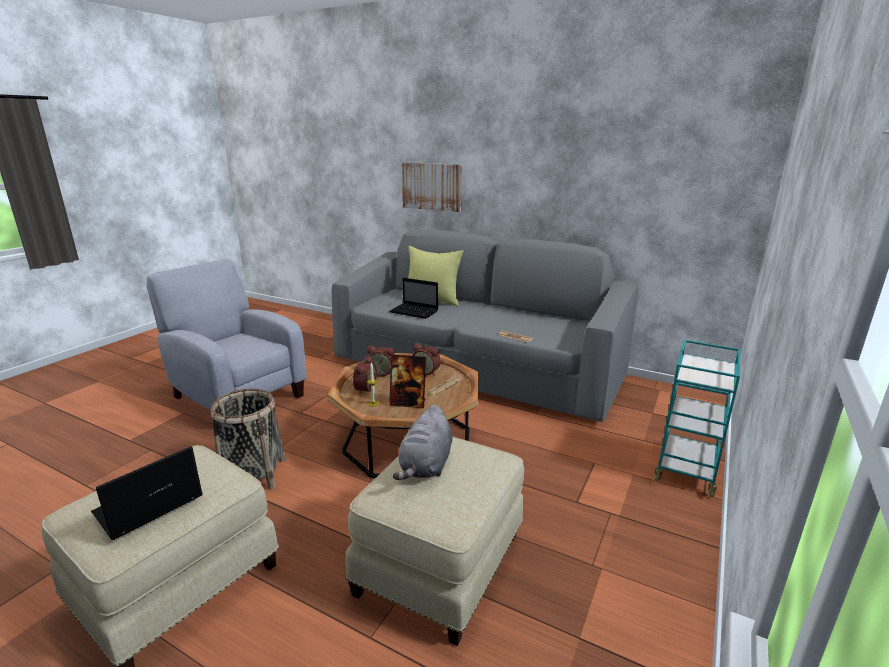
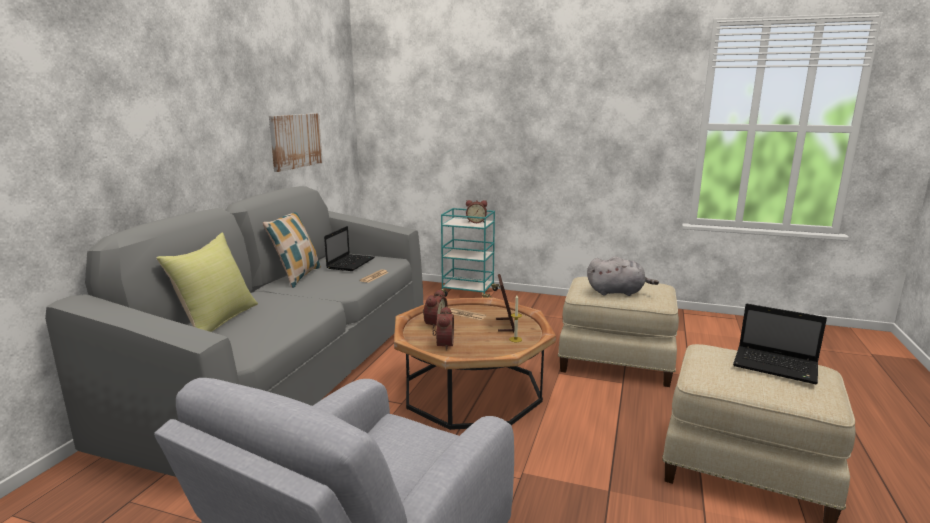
camera: 100 degrees left, 5 degrees down
basket [211,389,286,490] -> none
alarm clock [353,356,378,394] -> alarm clock moved to [466,200,487,223]
laptop [390,278,438,319] -> laptop moved to [324,226,375,271]
picture [402,162,462,212] -> picture moved to [269,113,323,172]
none -> pillow [263,212,321,288]

